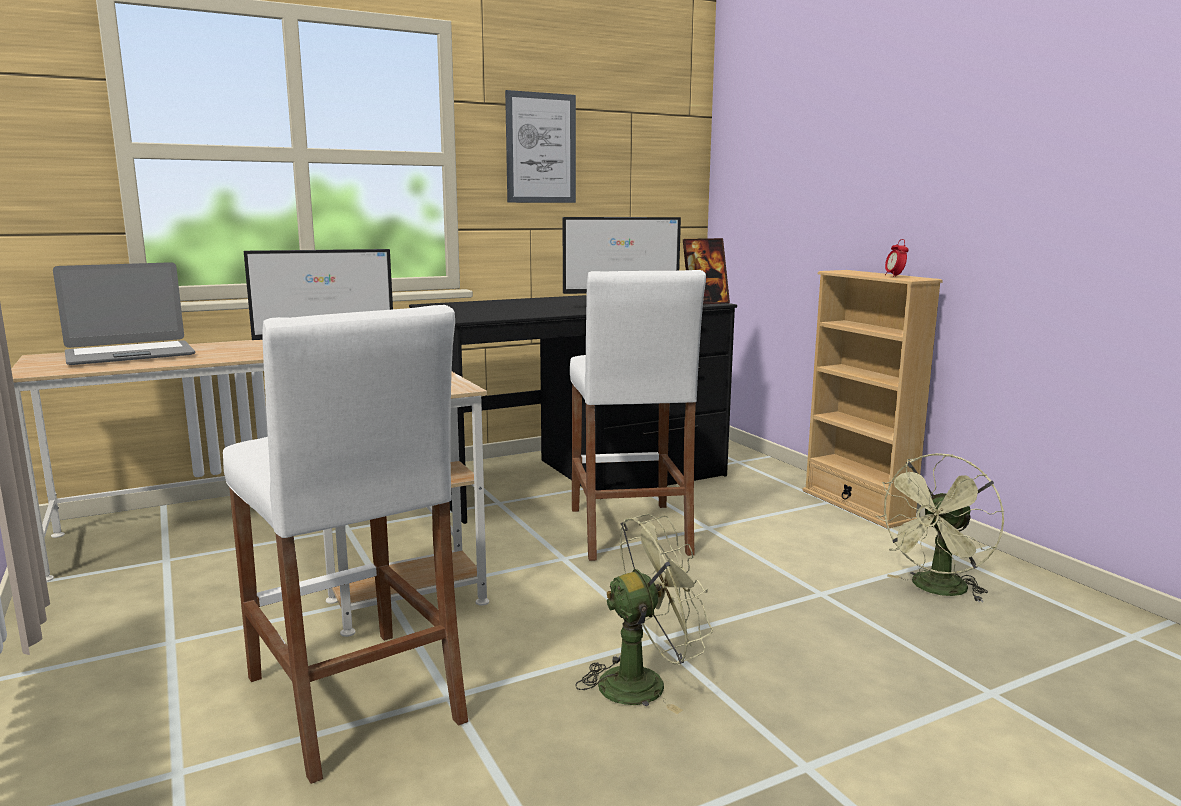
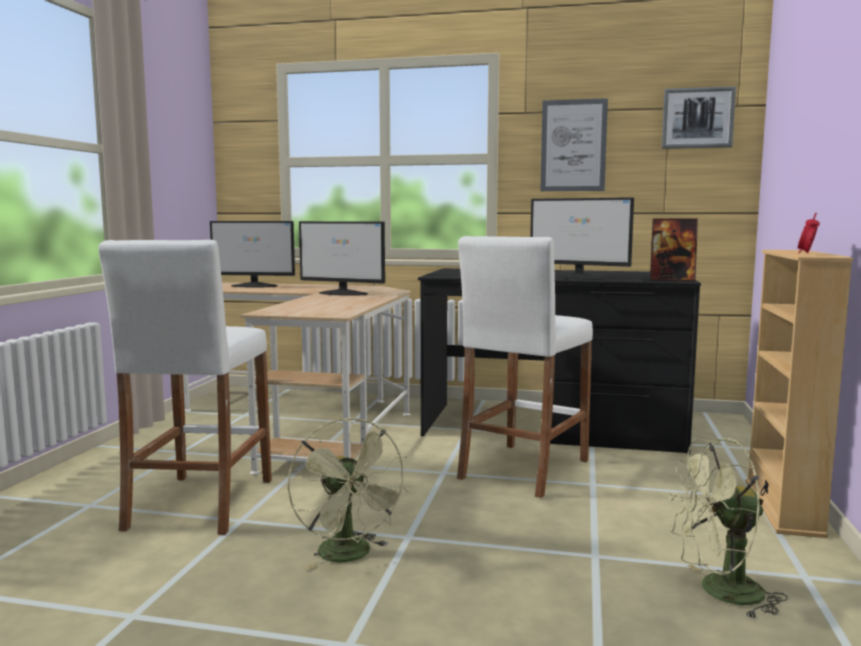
camera: 40 degrees right, 5 degrees down
laptop [53,262,195,365] -> monitor [210,221,295,287]
green fan [575,514,713,714] -> green fan turned 45 degrees clockwise [288,417,409,570]
none -> picture [661,86,736,149]

